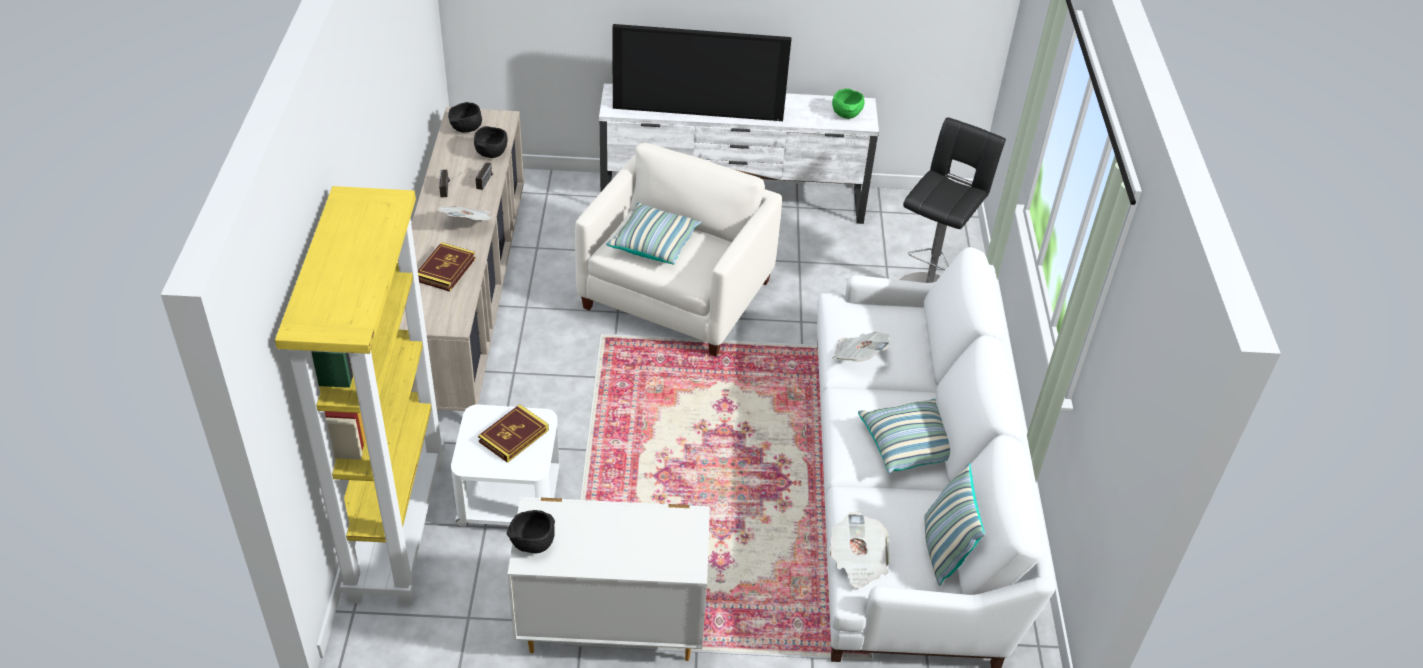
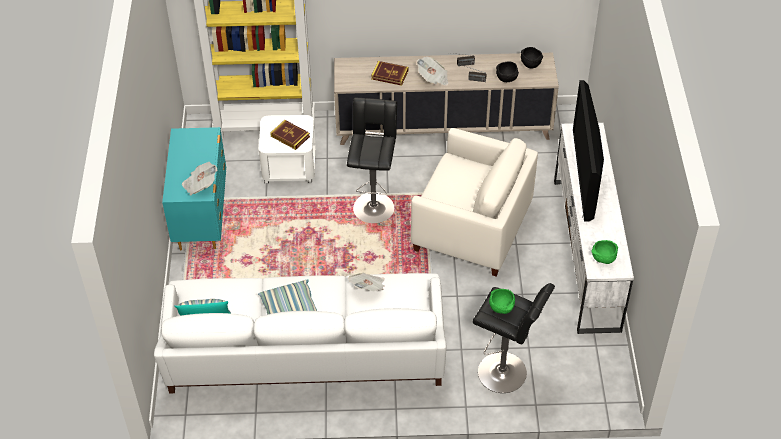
camera: 90 degrees right, 5 degrees up
black bowl [507,510,555,553] -> none
white dresser [508,497,710,661] -> turquoise dresser [162,127,226,250]
pillow [606,202,702,265] -> none
newspaper [829,511,890,589] -> newspaper moved to [182,162,217,196]
none -> black stool [347,98,397,223]
none -> green bowl [489,289,515,314]

